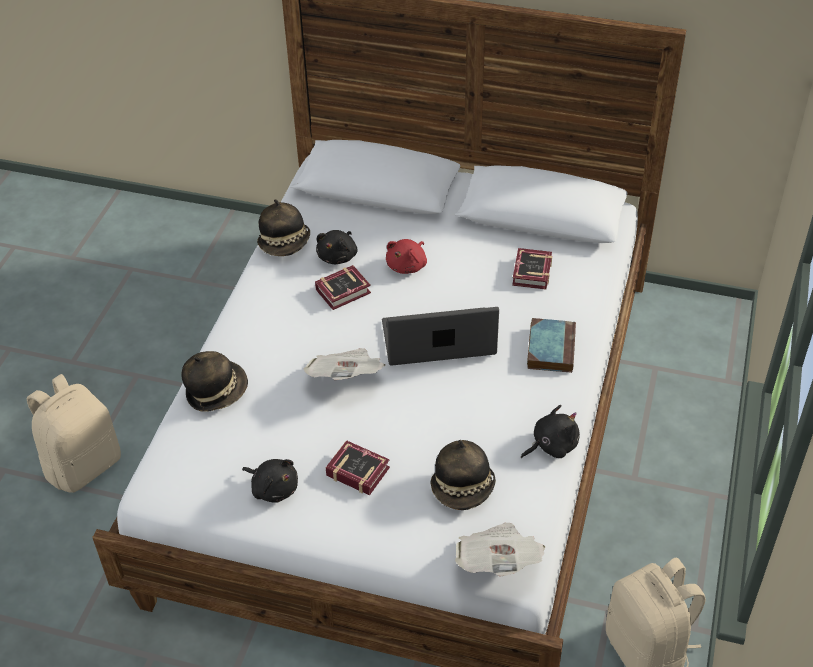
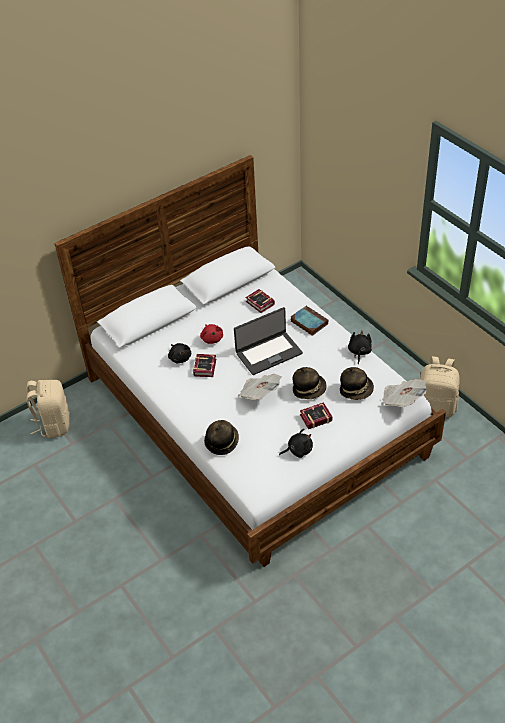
camera: 50 degrees left, 0 degrees up
beige backpack [26,374,121,493] -> beige backpack moved to [27,380,70,438]
hat [257,199,310,256] -> hat moved to [293,367,327,399]
laptop [382,307,499,366] -> laptop turned 150 degrees counterclockwise [234,307,303,375]

